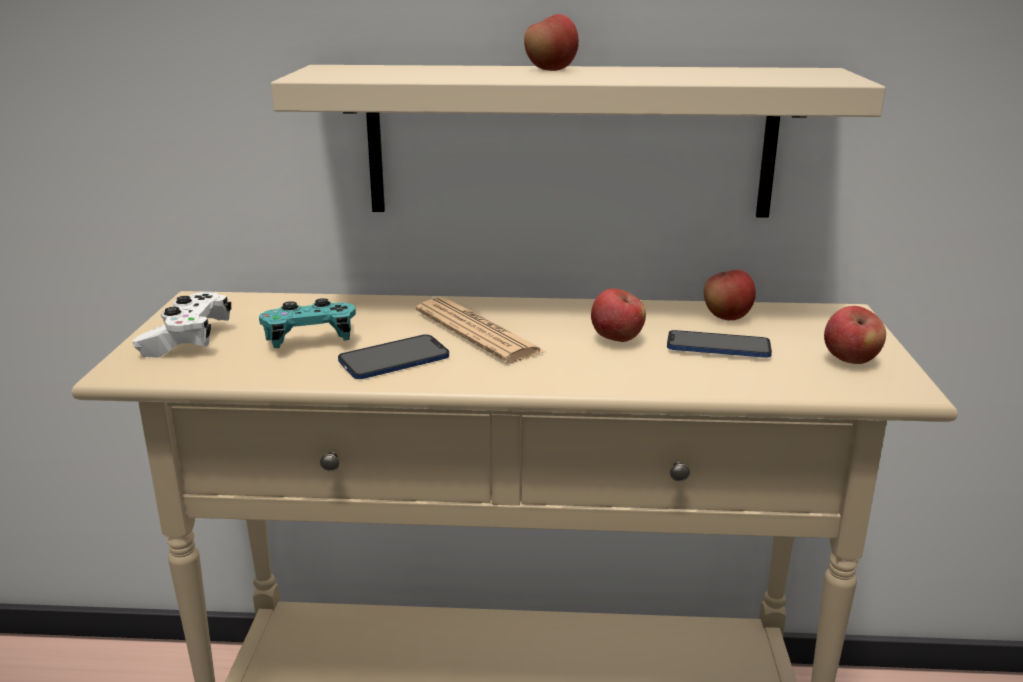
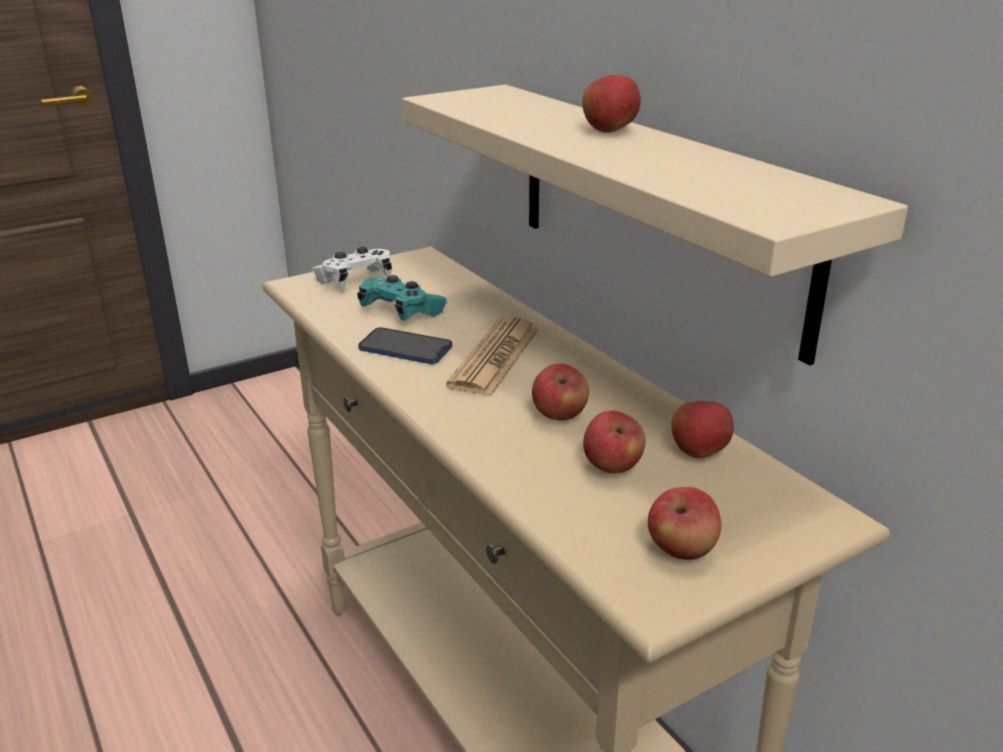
camera: 55 degrees right, 5 degrees up
phone [667,330,772,358] -> apple [583,411,645,473]

